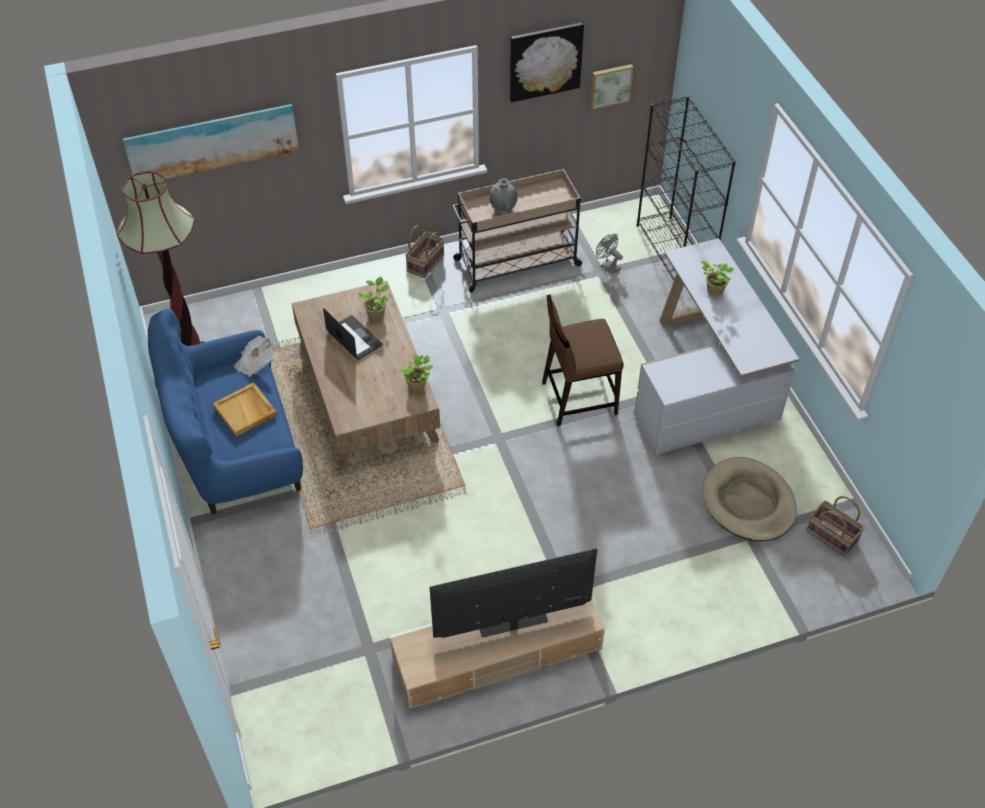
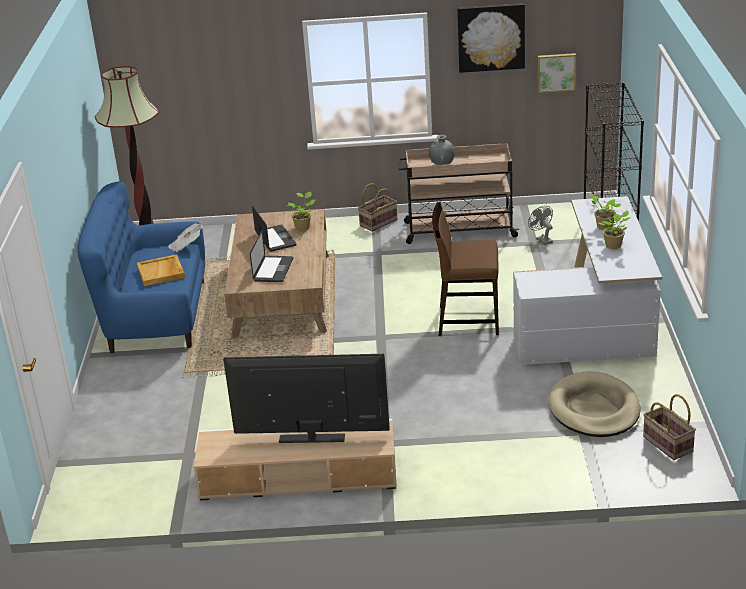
camera: 20 degrees right, 20 degrees down
picture [123,104,299,179] -> none
potted plant [398,354,433,392] -> potted plant moved to [599,211,631,249]
none -> laptop [250,230,293,282]

